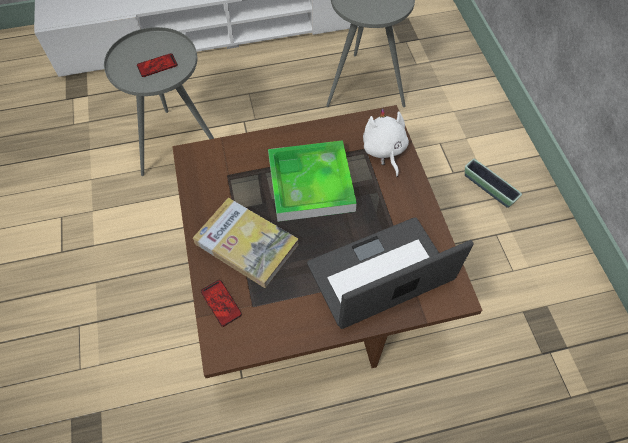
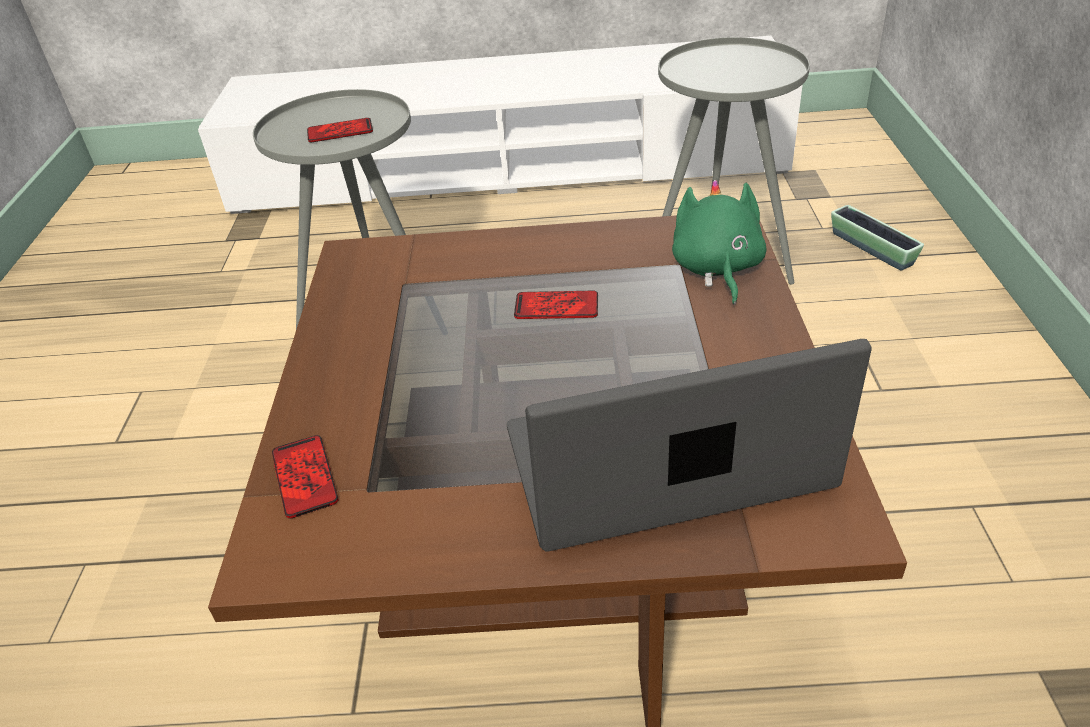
camera: 15 degrees right, 20 degrees down
book [193,198,299,288] -> none
tray [268,140,357,222] -> phone [514,291,598,319]
white plush toy [363,109,409,177] -> green plush toy [672,180,767,305]
planter [465,159,522,208] -> planter moved to [831,205,924,271]

